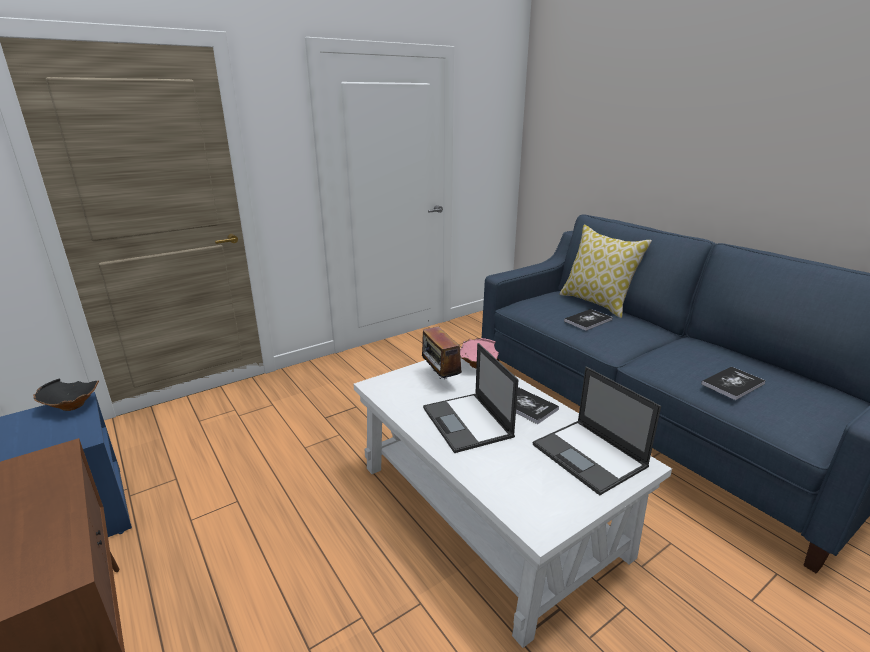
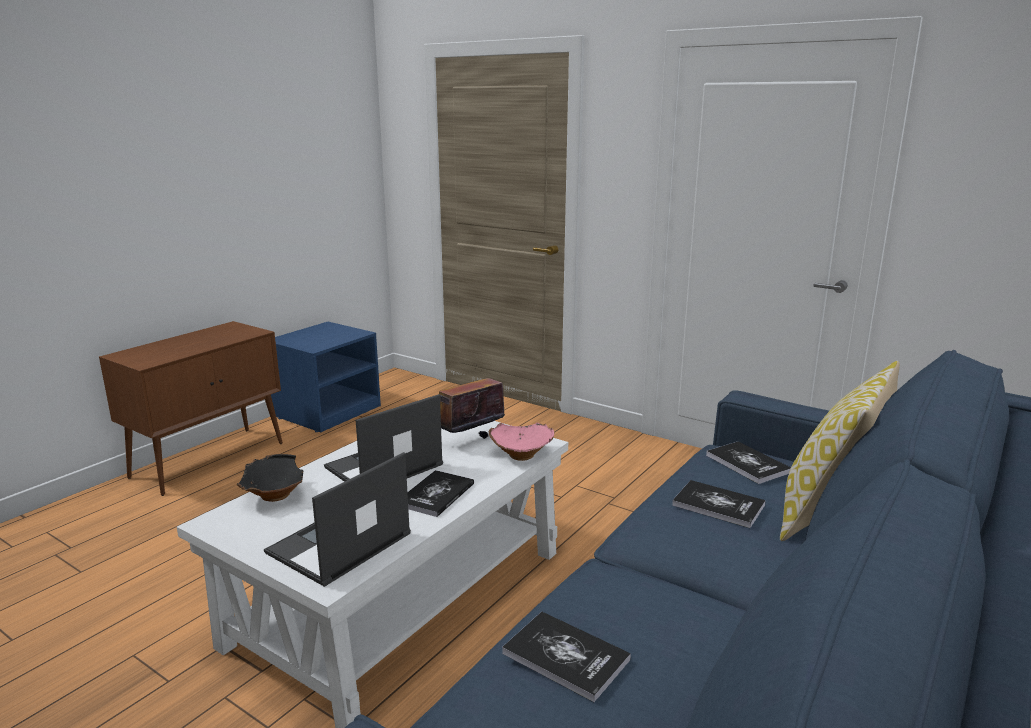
camera: 70 degrees right, 5 degrees down
black bowl [33,378,99,411] -> black bowl moved to [237,454,304,502]
none -> book [706,441,791,484]

